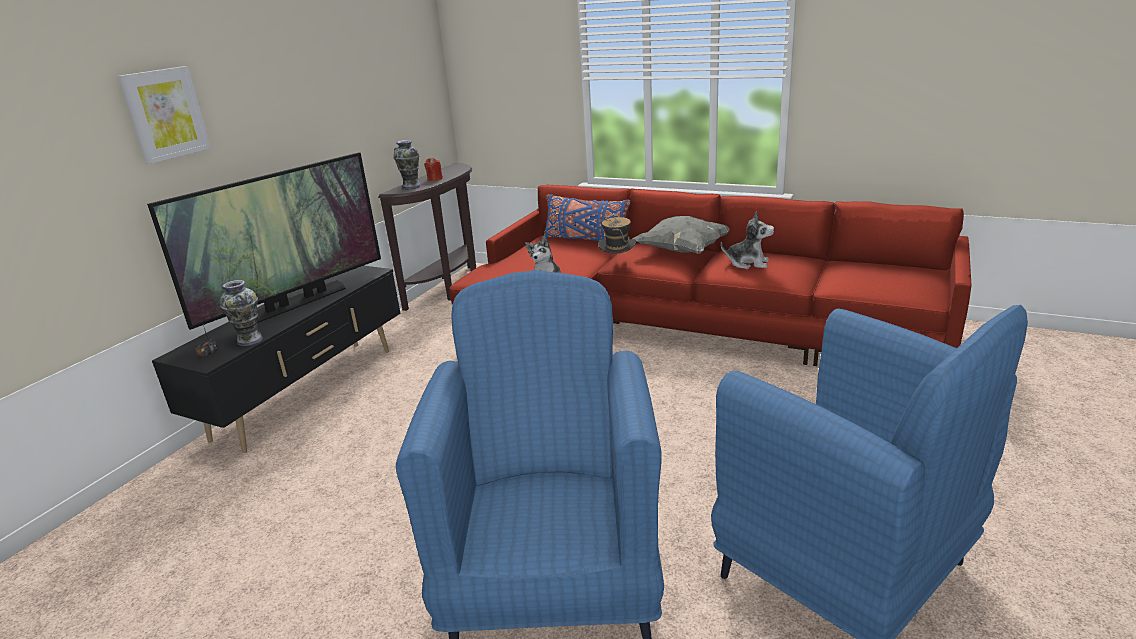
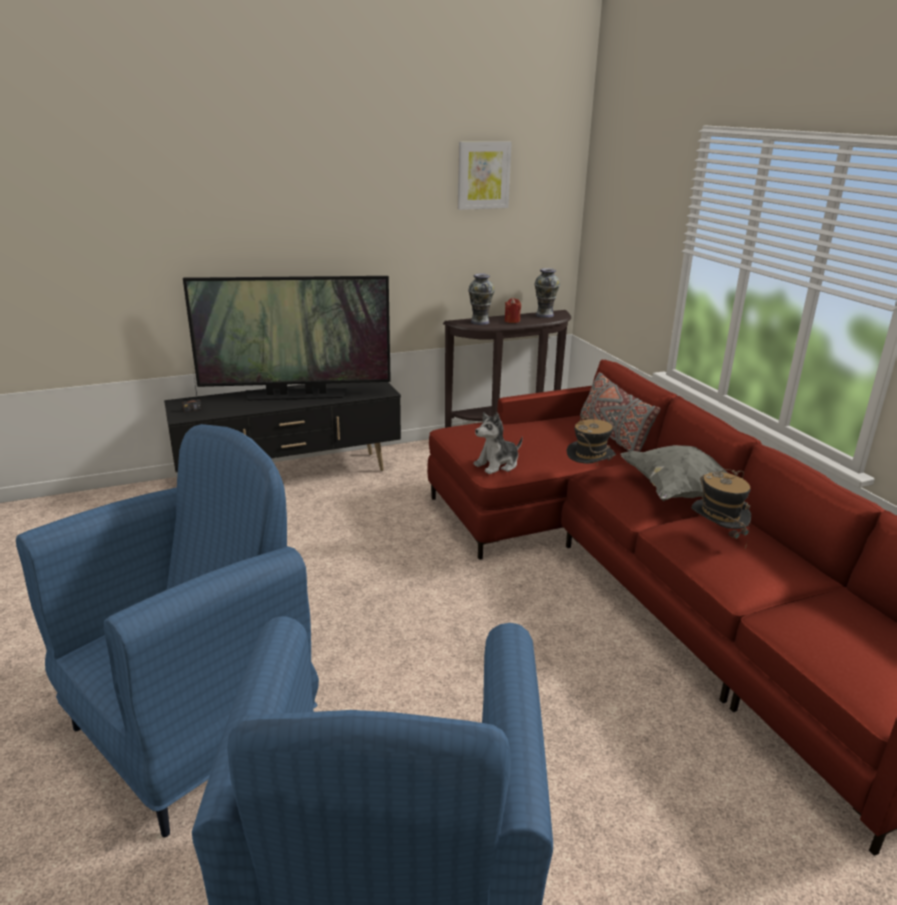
camera: 40 degrees right, 0 degrees up
picture [117,66,211,164] -> picture moved to [458,141,512,210]
vase [220,280,263,346] -> vase moved to [534,268,560,318]
blue pillow [544,195,630,242] -> grey pillow [580,372,660,452]
plush toy [721,211,774,269] -> hat [691,469,751,548]

